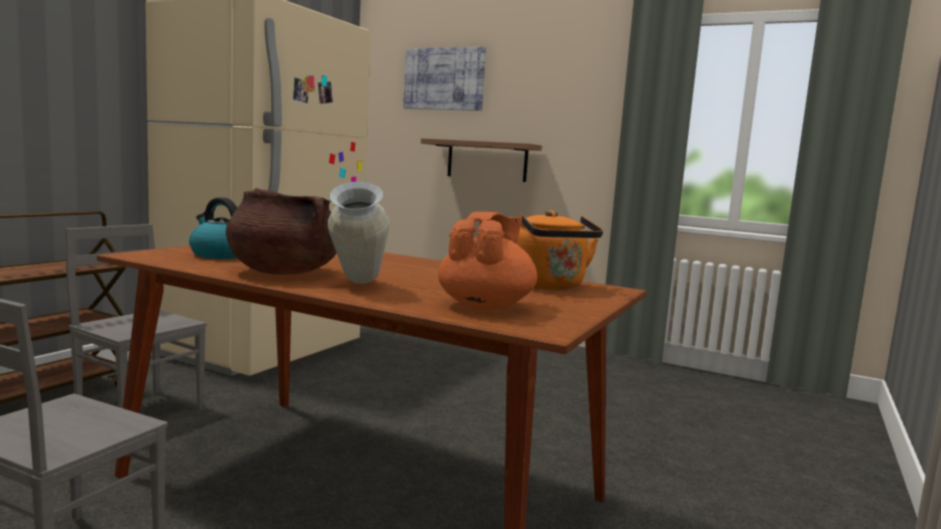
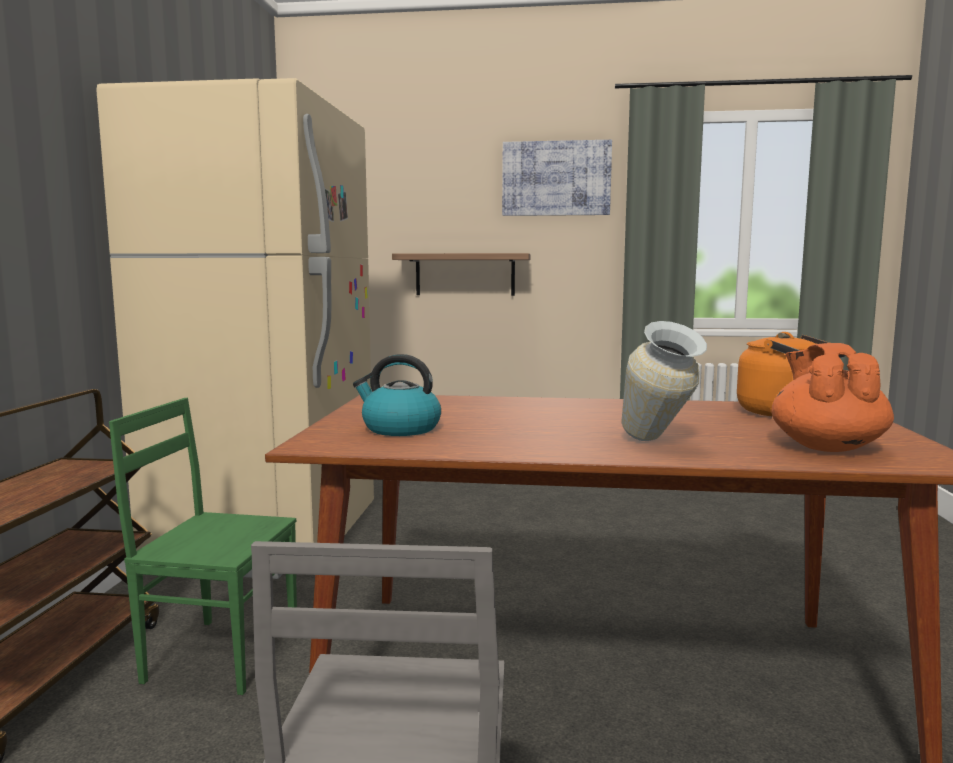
camera: 20 degrees left, 0 degrees up
grey chair [65,224,207,410] -> green chair [109,398,297,695]
brown cooking pot [226,188,337,275] -> none
picture [403,47,486,111] -> picture moved to [502,140,612,216]

